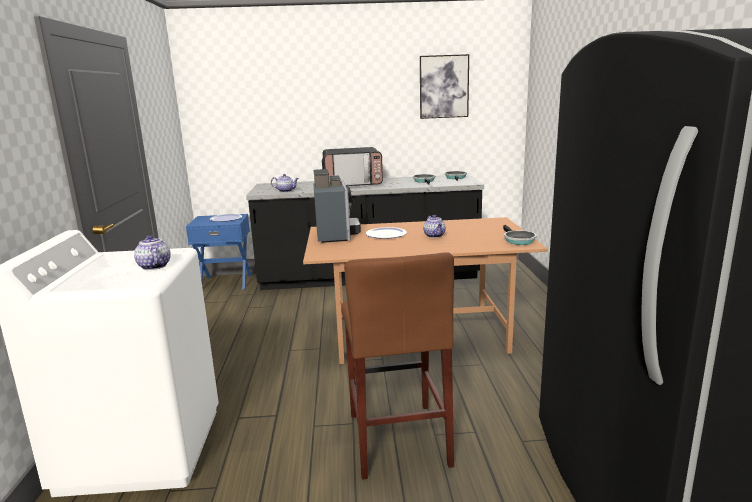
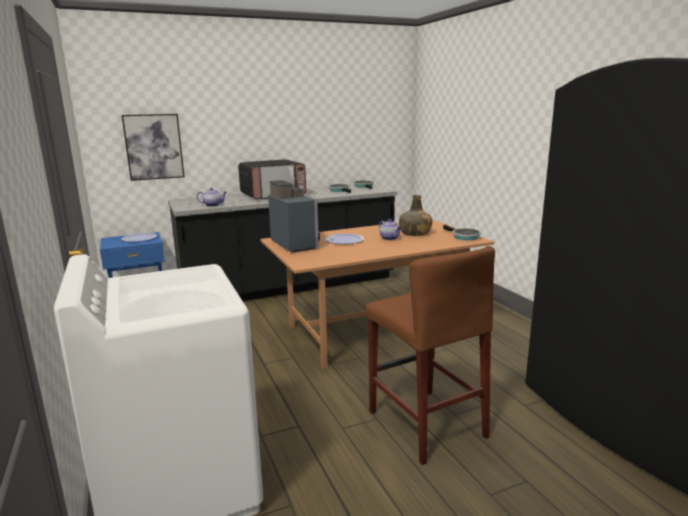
camera: 20 degrees left, 0 degrees up
teapot [134,235,171,270] -> none
picture [420,54,469,119] -> picture moved to [122,114,184,181]
none -> green bottle [399,195,432,236]

